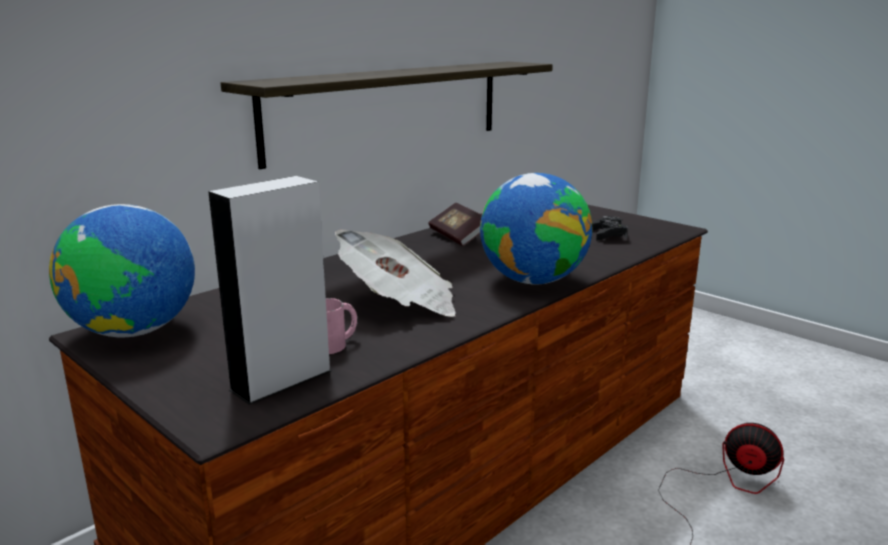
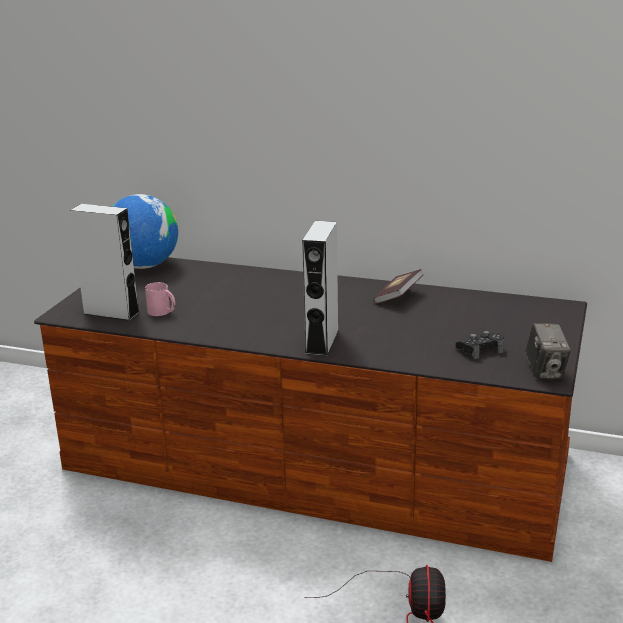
camera: 65 degrees right, 5 degrees up
shelf [221,61,553,169] -> none
newspaper [335,229,456,317] -> none
globe [480,173,592,284] -> grey speaker [302,221,339,356]
none -> camera [525,323,571,379]

